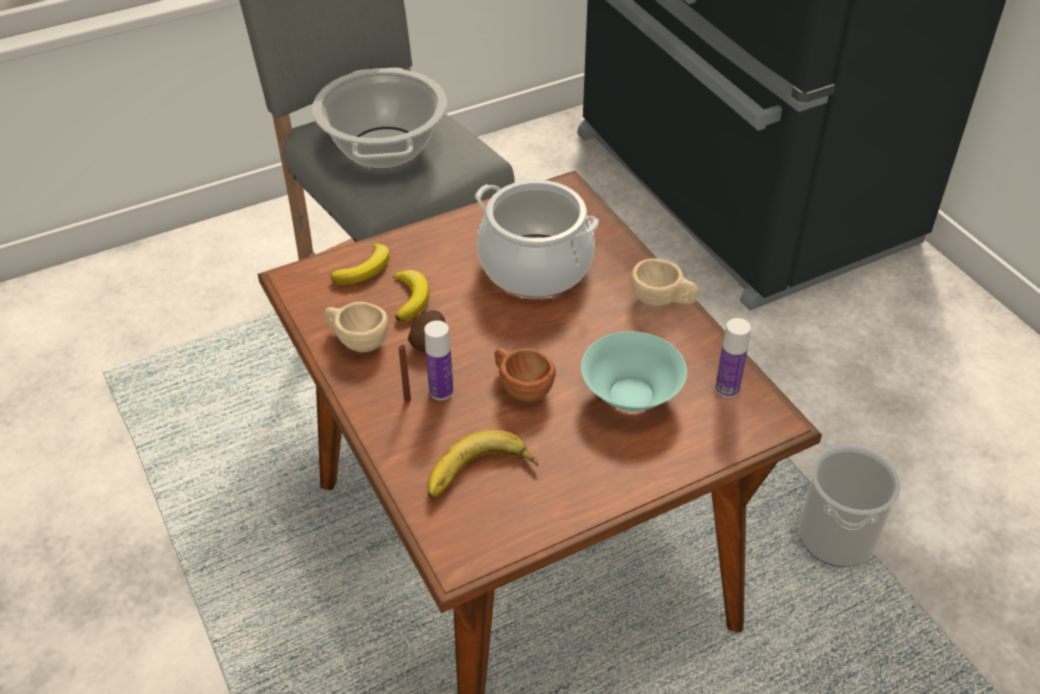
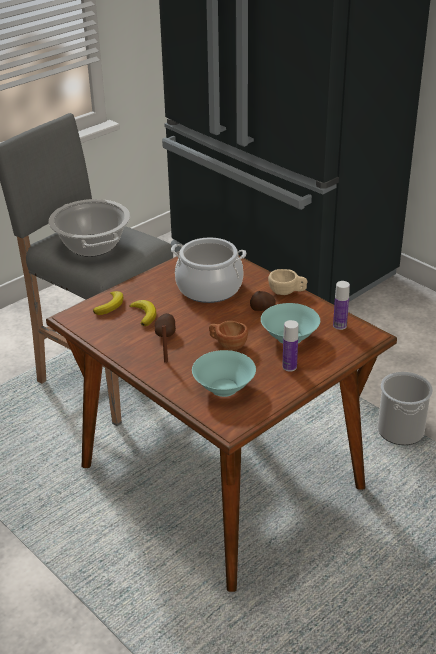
camera: 15 degrees left, 10 degrees down
beige cup [325,302,388,352] -> none
bottle [424,320,453,400] -> bottle moved to [282,320,298,372]
banana [427,430,538,499] -> turquoise bowl [192,350,256,397]
none -> potato [250,291,276,311]

